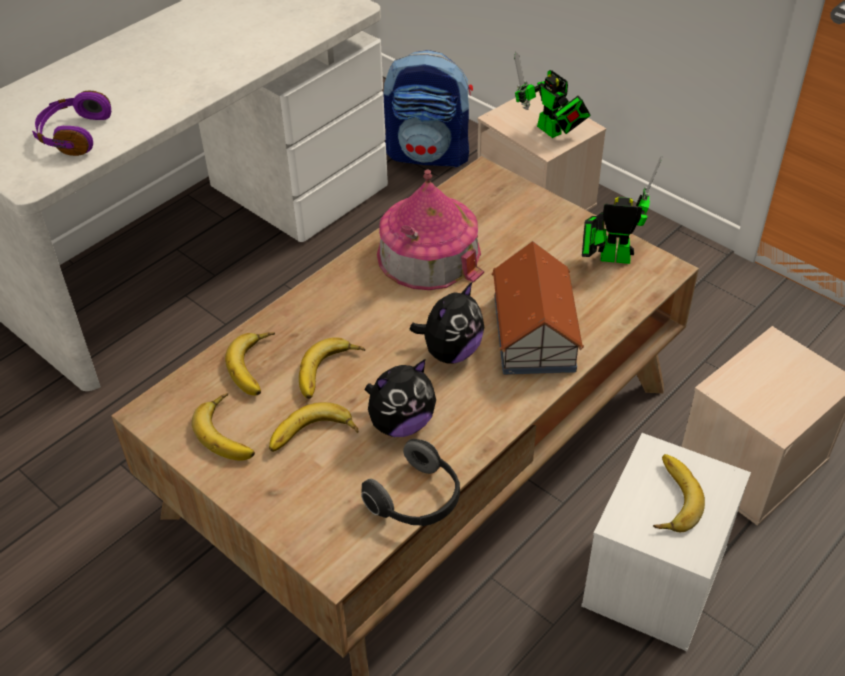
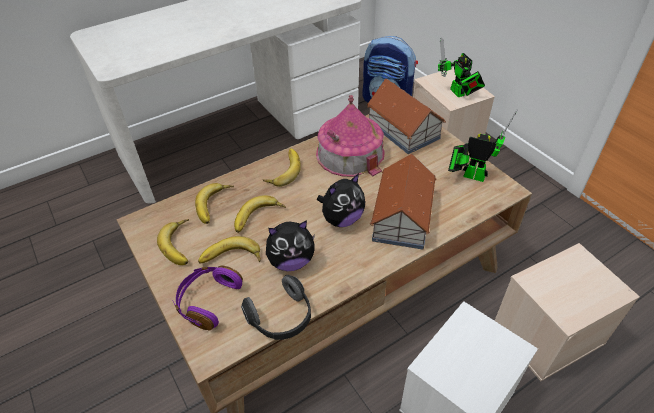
camera: 15 degrees right, 0 degrees up
purple headphones [32,91,111,156] -> purple headphones moved to [173,265,243,331]
banana [653,454,705,532] -> banana moved to [263,148,301,187]
none -> toy house [366,79,446,154]

